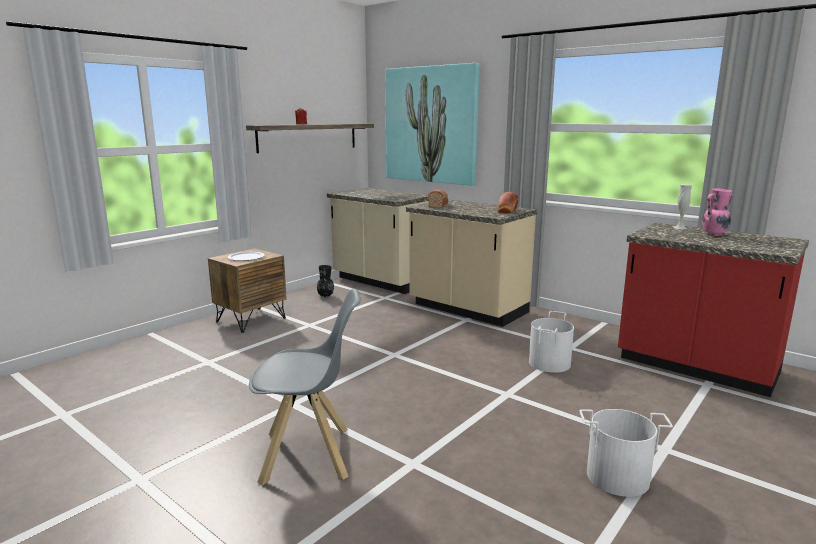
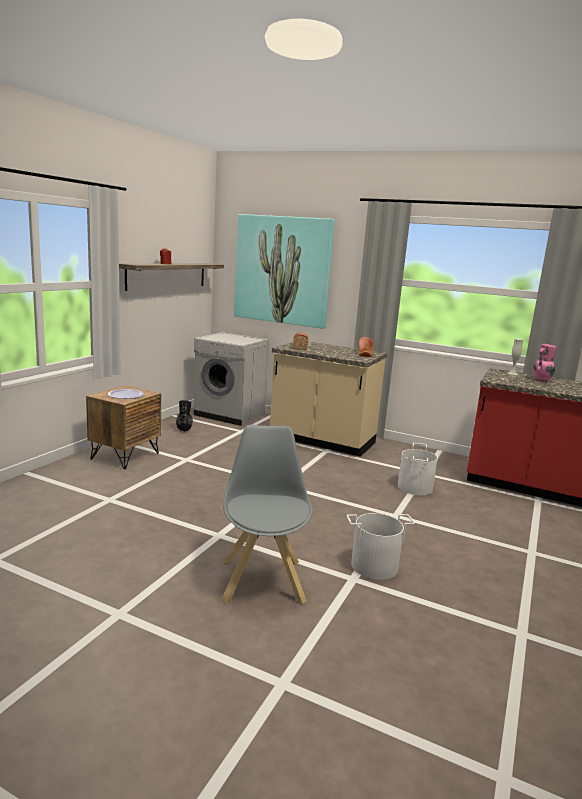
camera: 15 degrees left, 0 degrees up
grey chair [249,289,361,486] -> grey chair turned 75 degrees counterclockwise [221,425,313,604]
beige counter [327,188,429,294] -> white washing machine [194,332,269,426]
white bucket [580,409,673,497] -> white bucket moved to [347,513,415,580]

